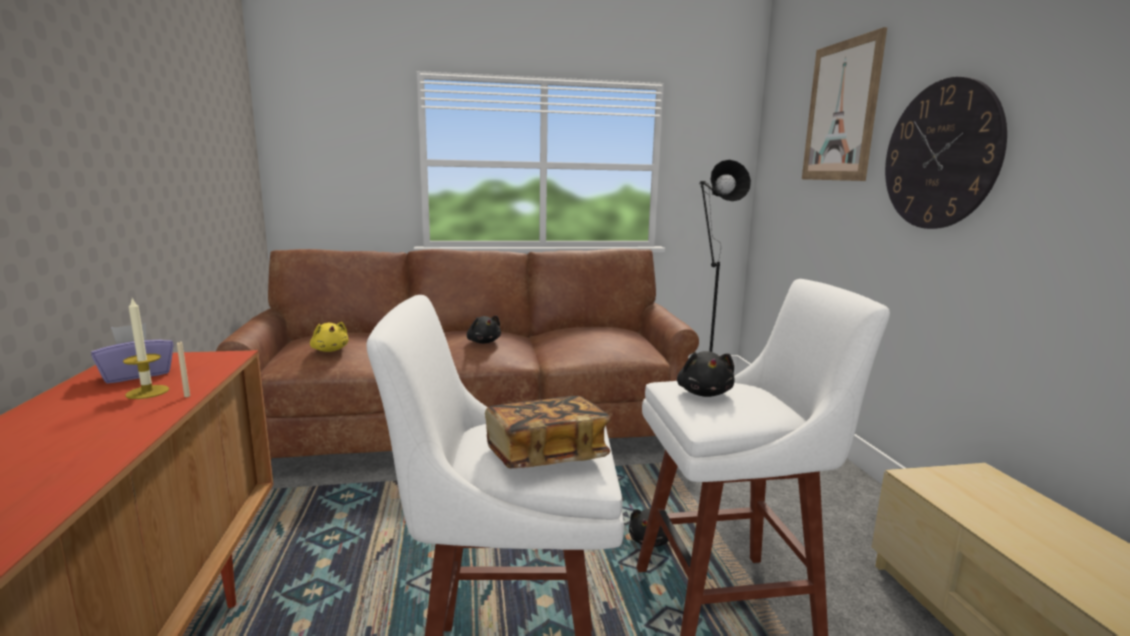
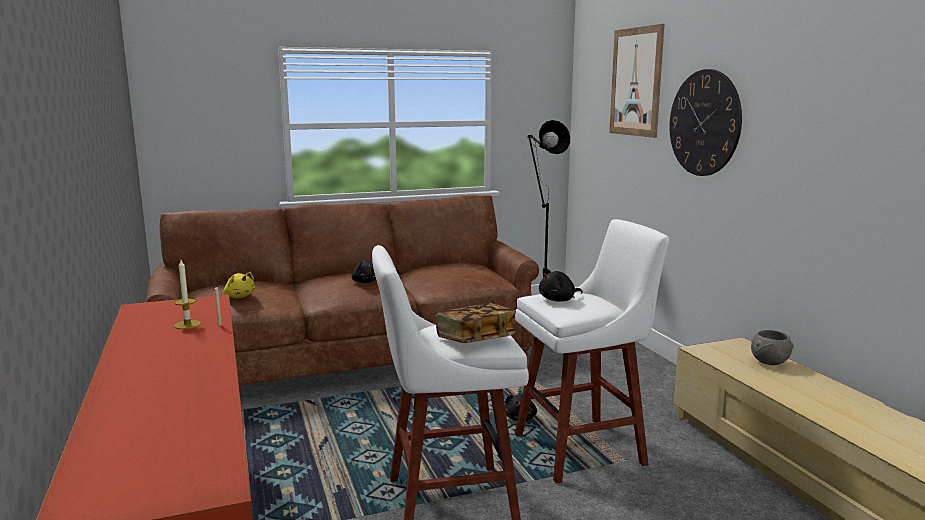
camera: 10 degrees left, 0 degrees up
purple tissue box [91,323,174,384] -> none
black plush toy [677,351,734,397] -> black plush toy turned 75 degrees clockwise [539,268,583,301]
none -> grey bowl [751,330,794,365]

